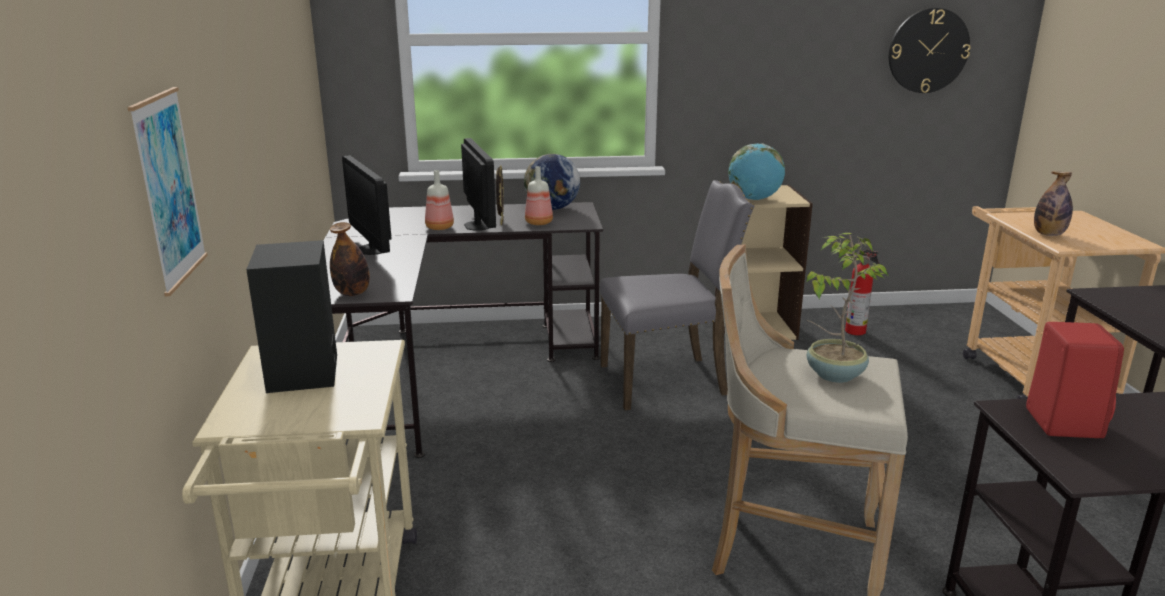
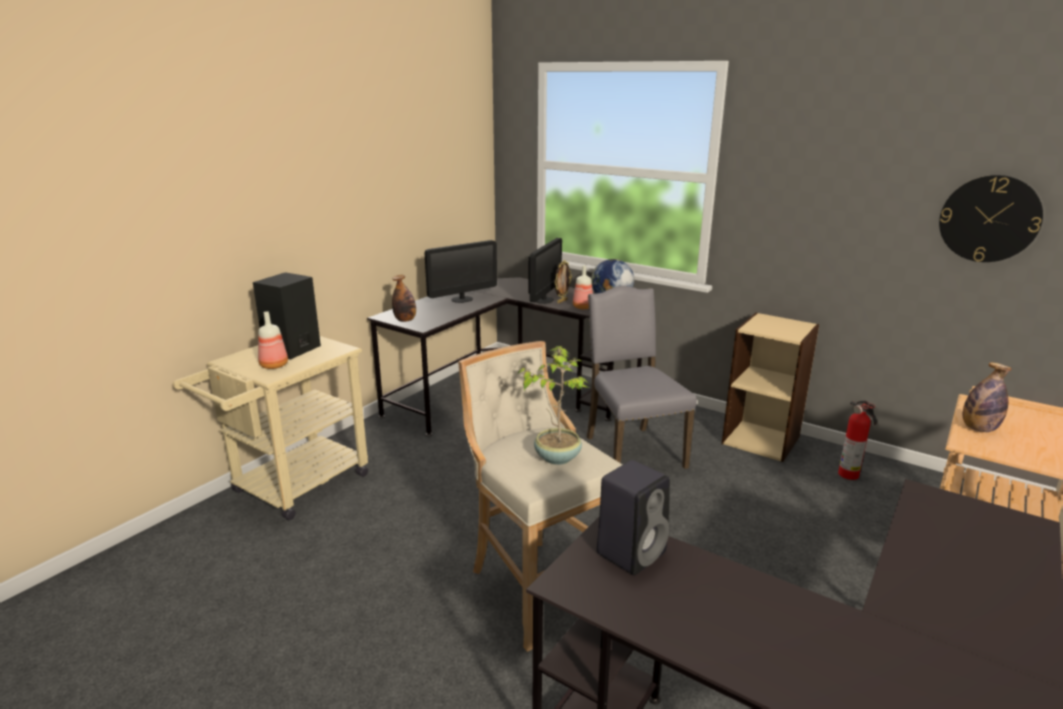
camera: 40 degrees right, 0 degrees up
picture [127,87,208,296] -> none
monitor [342,155,392,255] -> monitor turned 135 degrees counterclockwise [425,240,497,303]
bottle [425,170,454,230] -> bottle moved to [258,311,288,369]
grey chair [600,180,754,410] -> grey chair turned 135 degrees counterclockwise [587,286,697,469]
globe [728,144,785,200] -> none
red speaker [1026,322,1124,438] -> black speaker [597,460,670,575]

